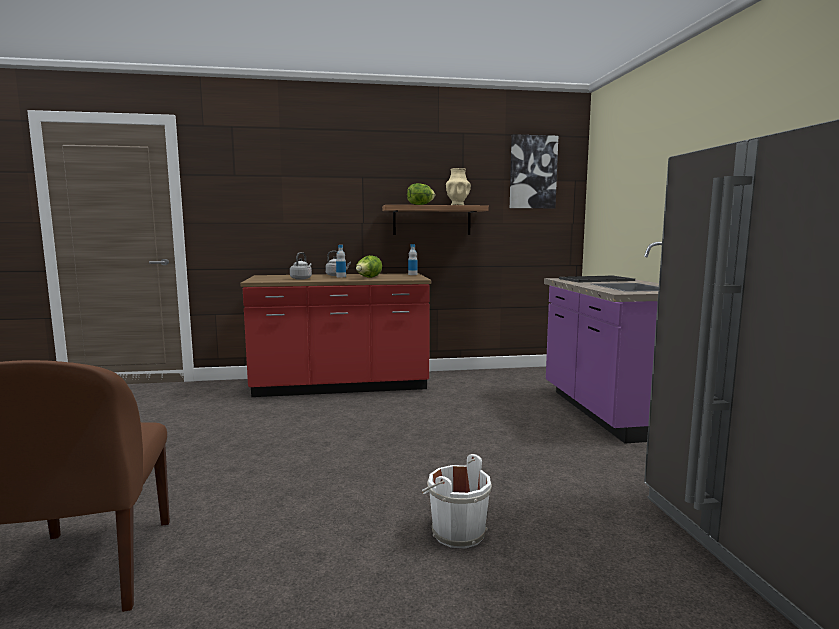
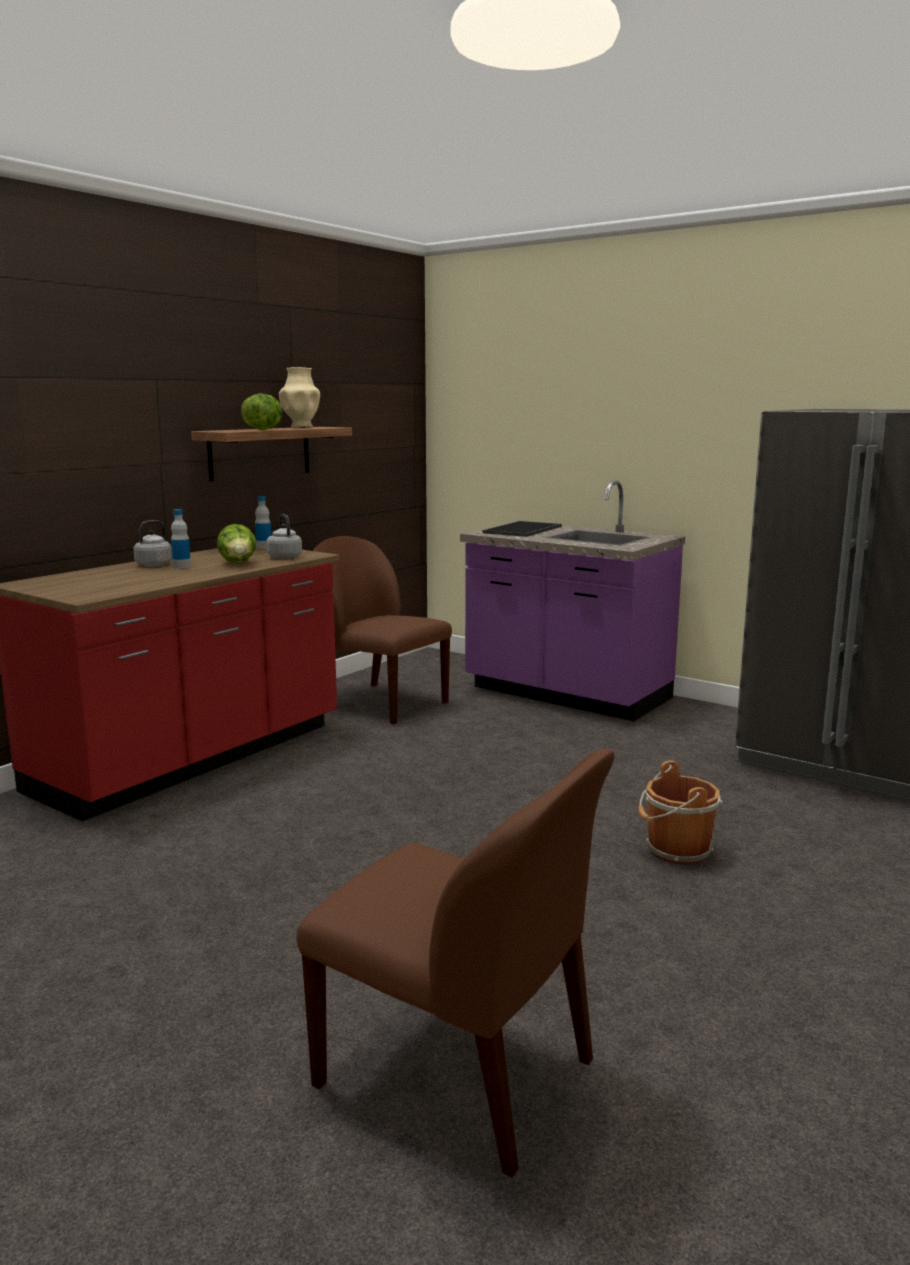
camera: 45 degrees left, 5 degrees up
grey kettle [290,252,312,280] -> grey kettle moved to [266,514,302,559]
white bucket [422,454,492,548] -> brown bucket [638,760,723,865]
picture [510,134,558,208] -> none
none -> brown chair [313,536,452,725]

